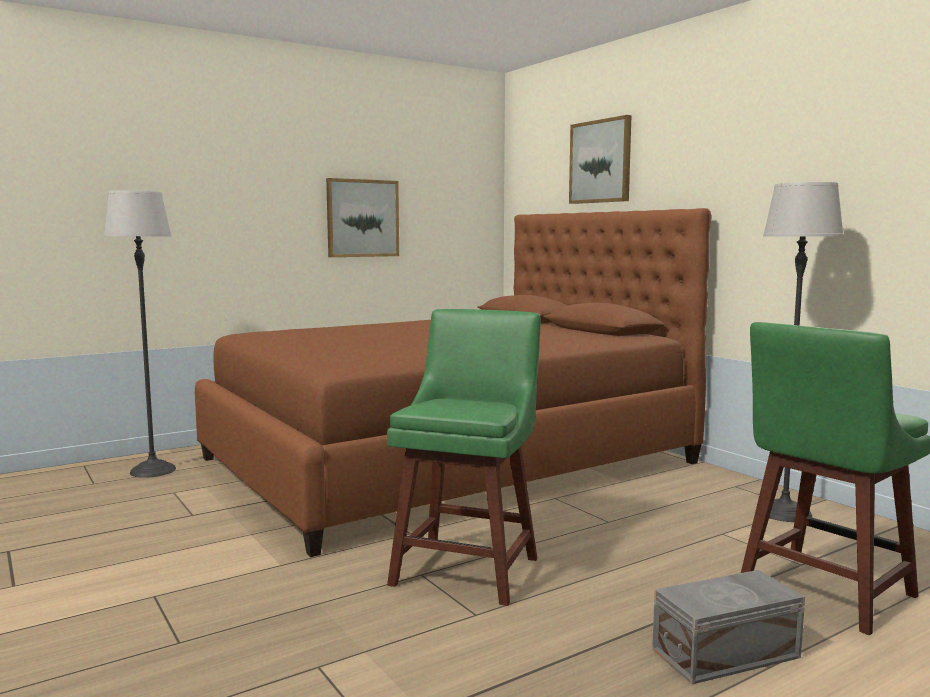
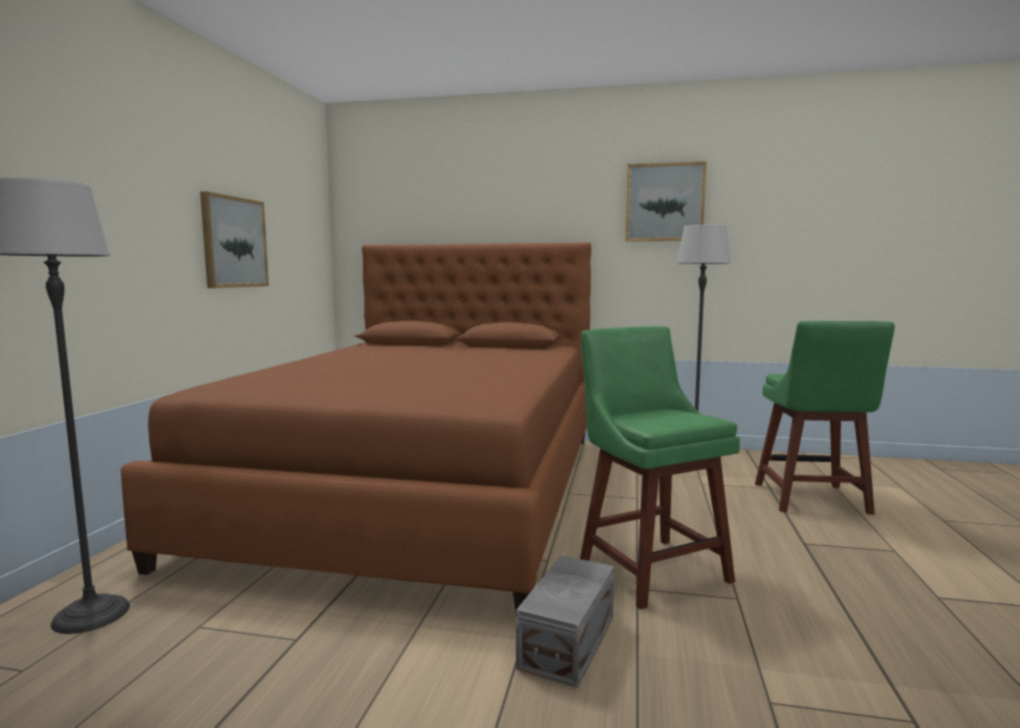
camera: 45 degrees left, 0 degrees up
picture [569,115,632,204] -> picture moved to [625,161,707,242]
grey storage box [652,570,805,684] -> grey storage box moved to [516,555,614,688]

